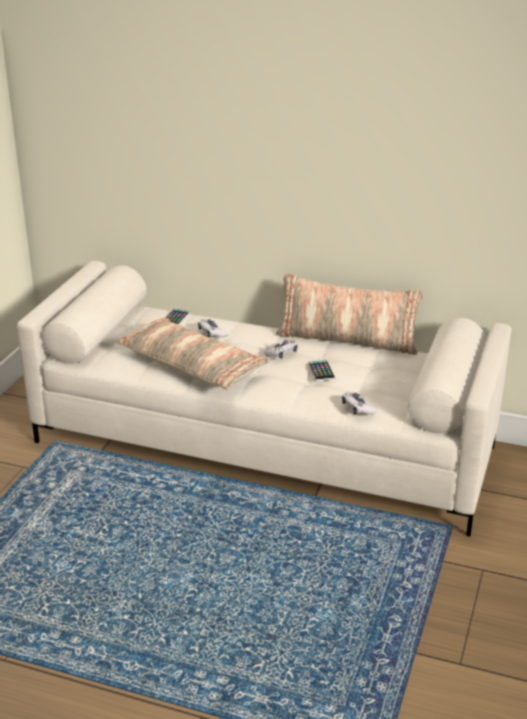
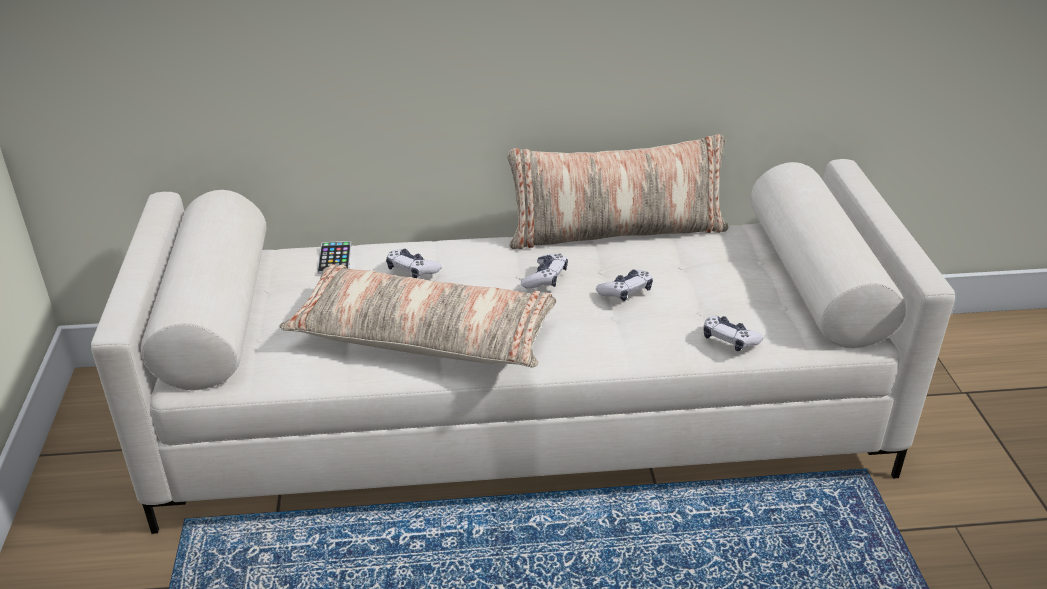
camera: 25 degrees left, 5 degrees up
phone [308,360,335,381] -> game controller [596,269,653,301]

